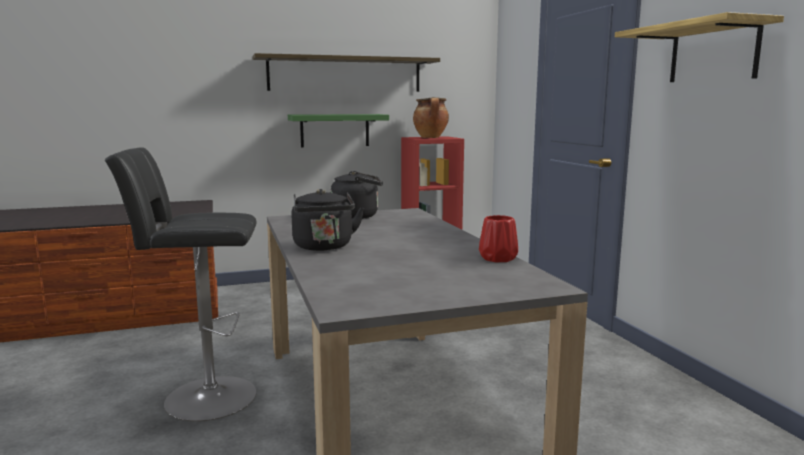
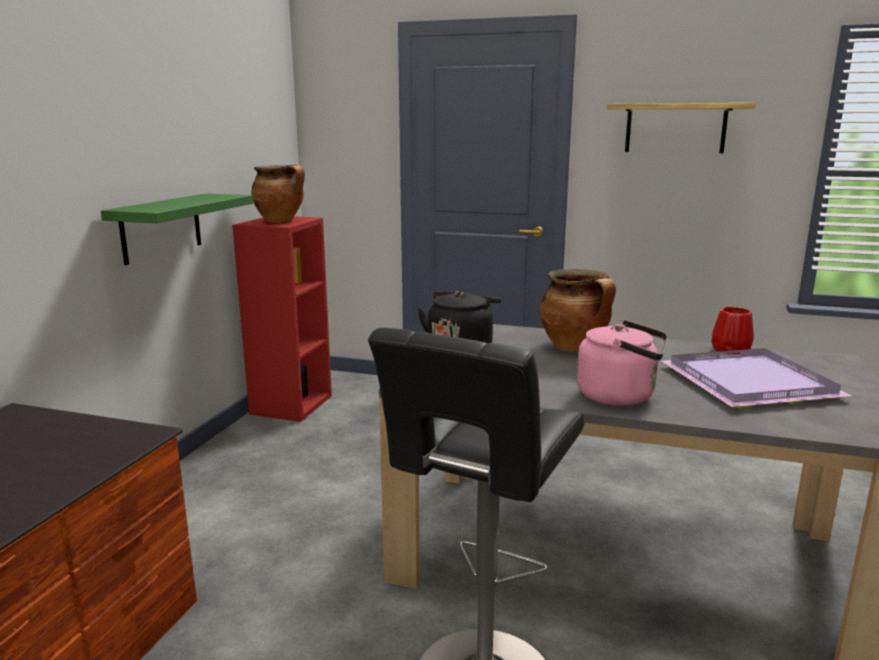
camera: 55 degrees left, 5 degrees up
shelf [253,53,440,92] -> none
black kettle [291,189,364,251] -> pink kettle [577,320,667,406]
none -> cooking pot [540,269,616,352]
none -> purple tray [662,348,852,409]

